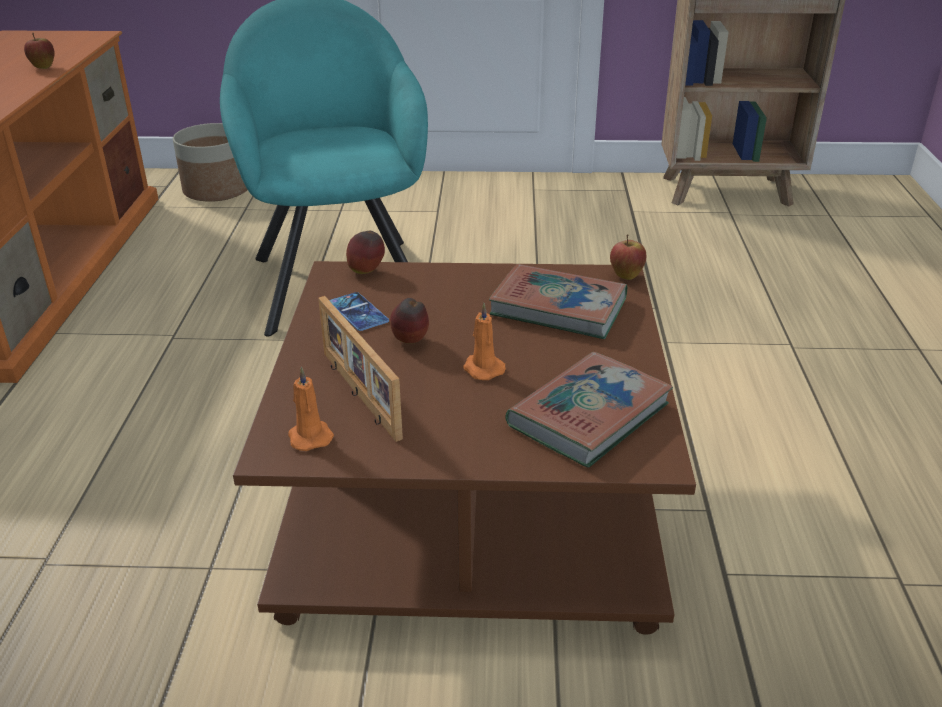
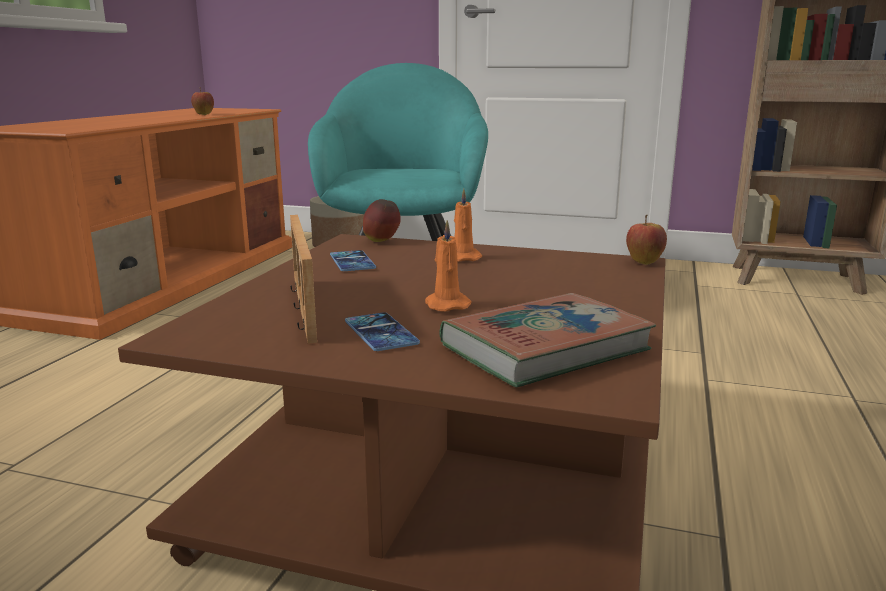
camera: 15 degrees right, 15 degrees down
orange candle [288,366,334,451] -> orange candle moved to [454,189,482,262]
apple [390,298,429,343] -> none
book [489,264,627,339] -> none
none -> phone [345,312,420,351]

